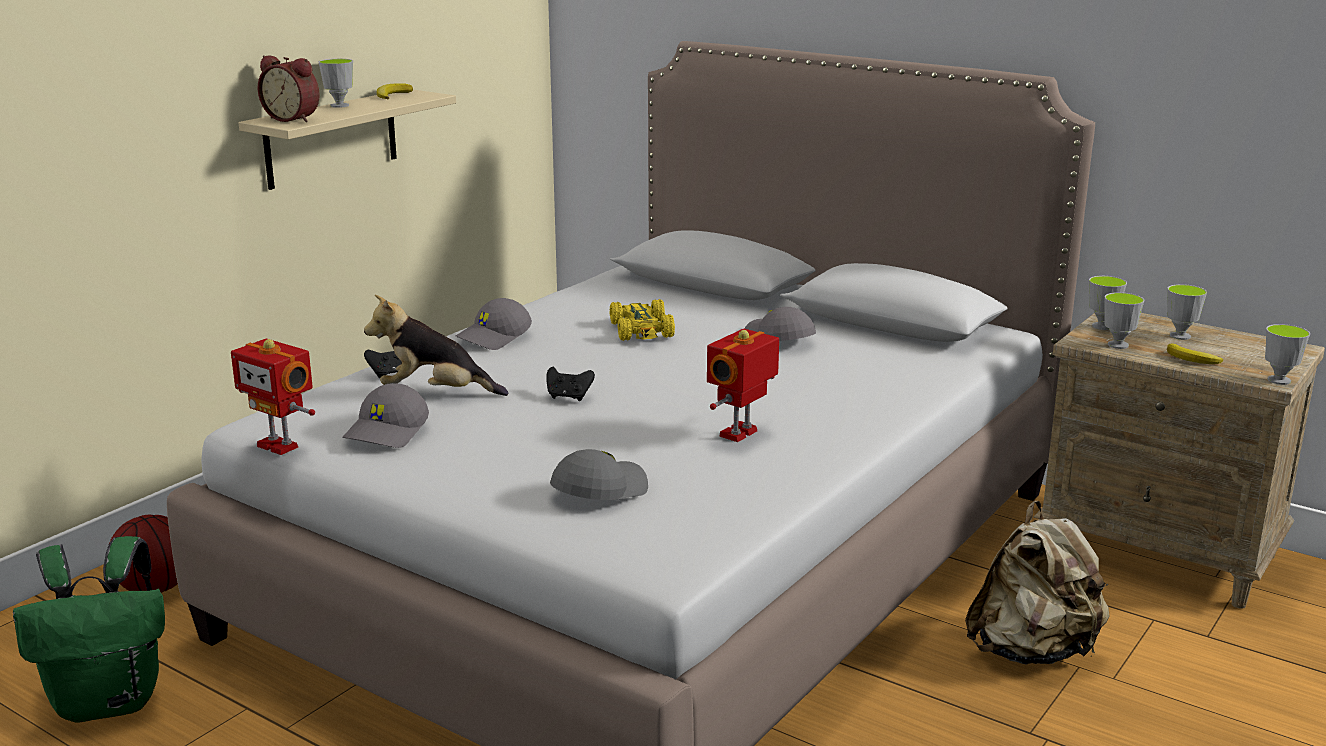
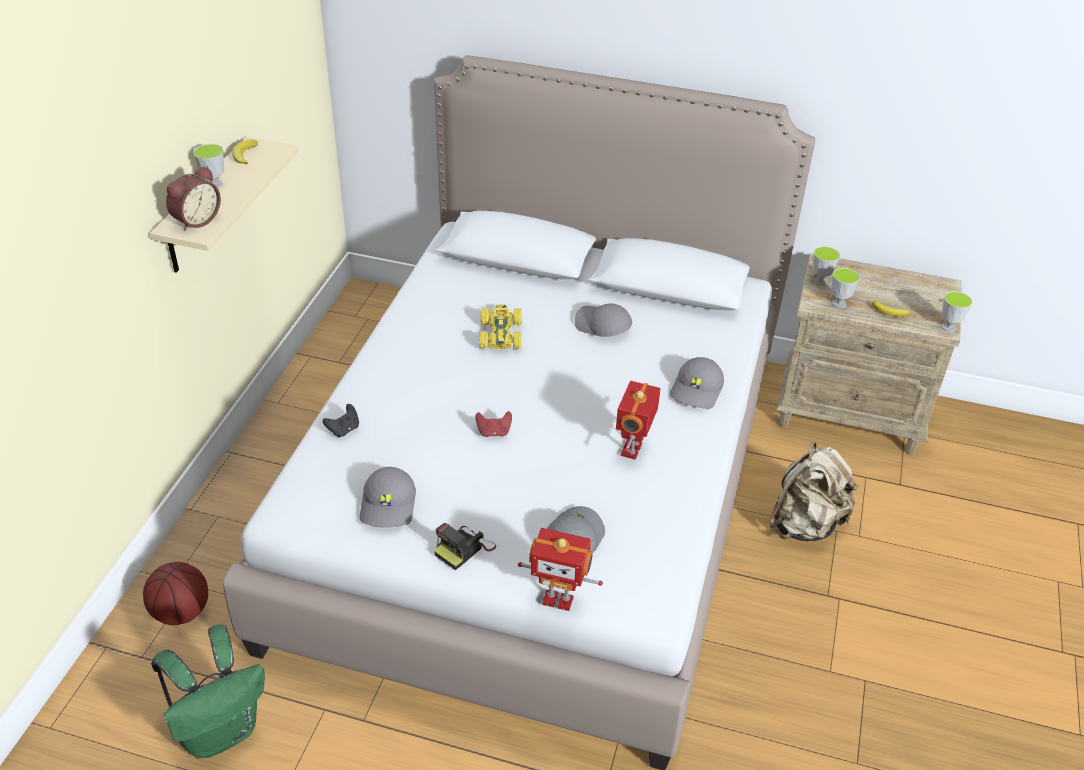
camera: 20 degrees left, 20 degrees up
toy robot [231,339,315,455] -> toy robot moved to [518,528,603,611]
alarm clock [258,55,320,122] -> alarm clock turned 60 degrees counterclockwise [166,166,221,231]
plush toy [364,295,508,396] -> none
grey cap [456,298,532,350] -> grey cap moved to [669,357,724,409]
black game controller [546,367,595,401] -> red game controller [475,411,512,437]
yellow toy car [610,299,675,341] -> yellow toy car turned 150 degrees counterclockwise [479,304,522,349]
cup [1167,284,1207,340] -> none
none -> camera [434,523,496,570]

